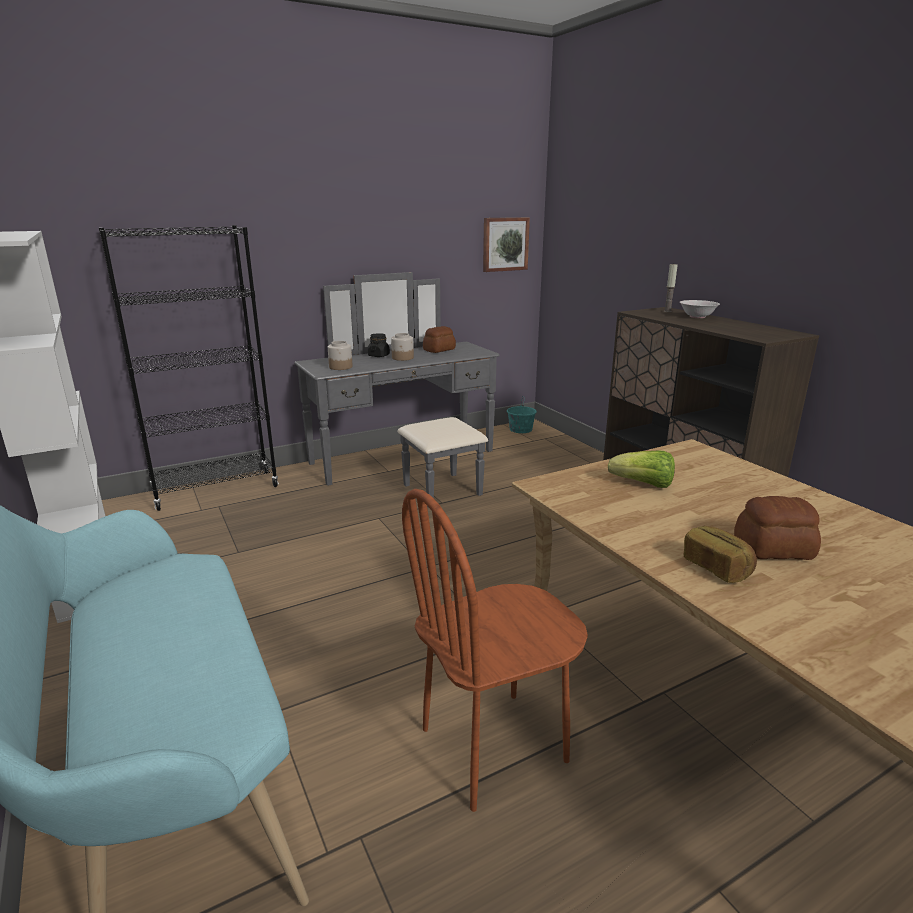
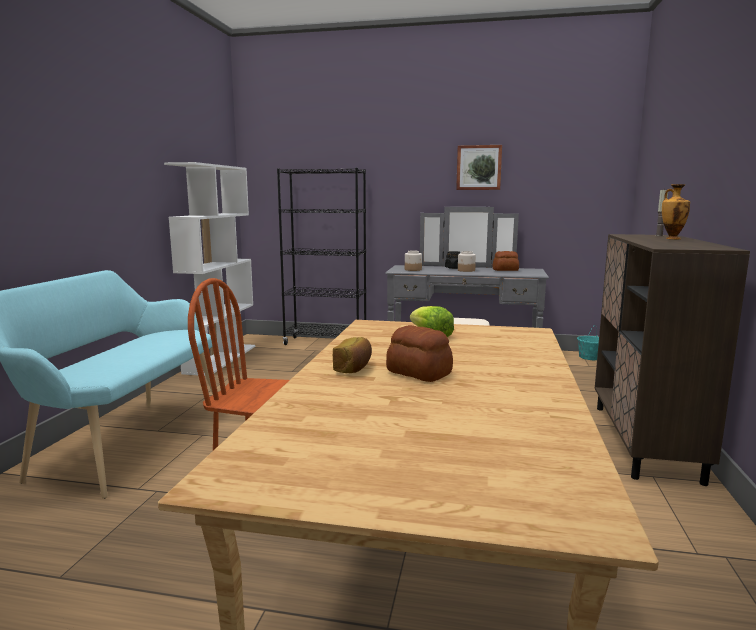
camera: 40 degrees right, 10 degrees down
picture [483,217,530,272] -> picture moved to [456,145,502,190]
white bowl [680,300,720,318] -> vase [662,184,690,239]

